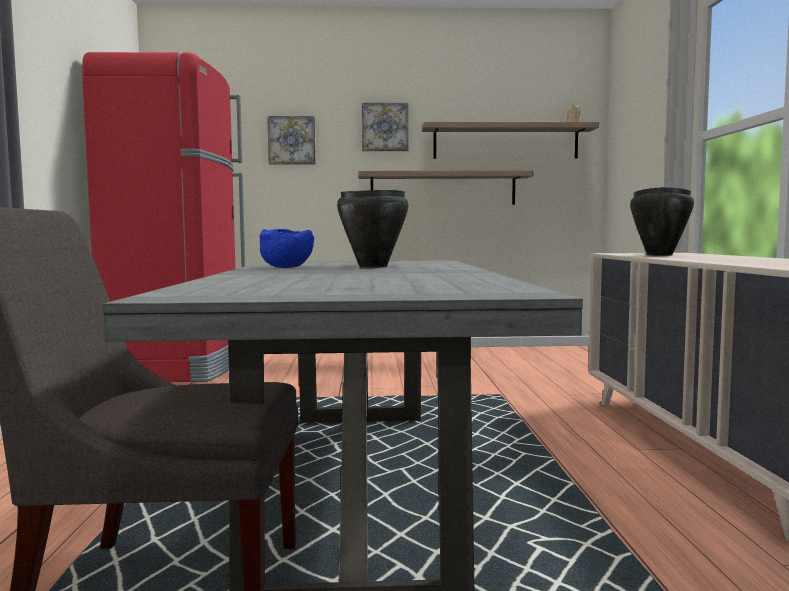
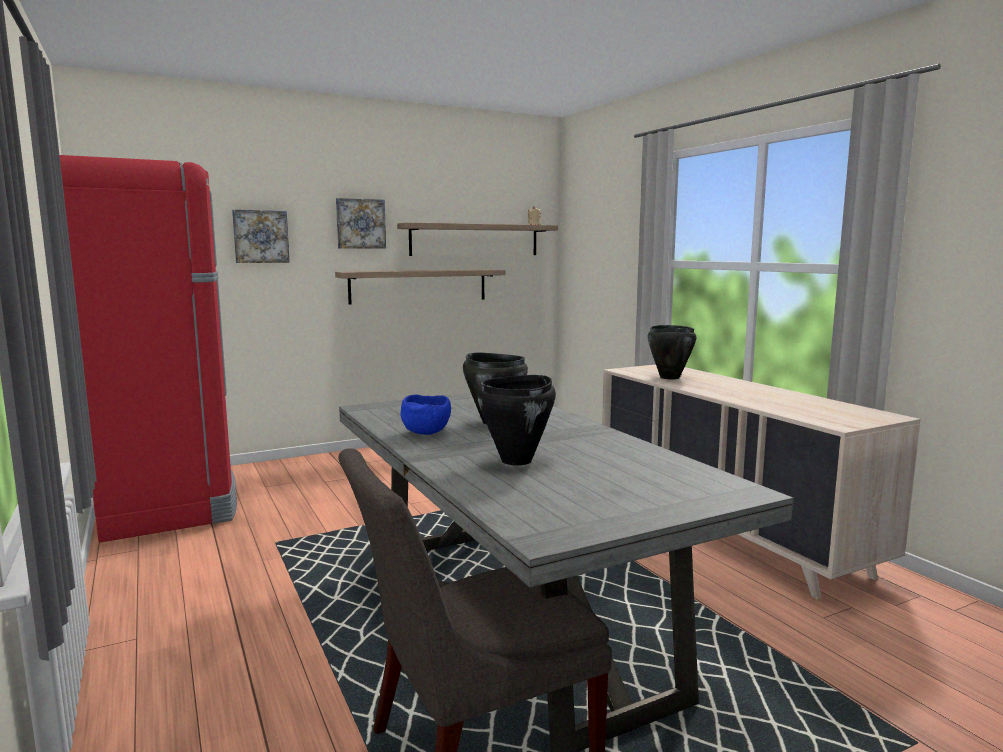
camera: 25 degrees left, 5 degrees up
none -> black cooking pot [478,375,556,465]

